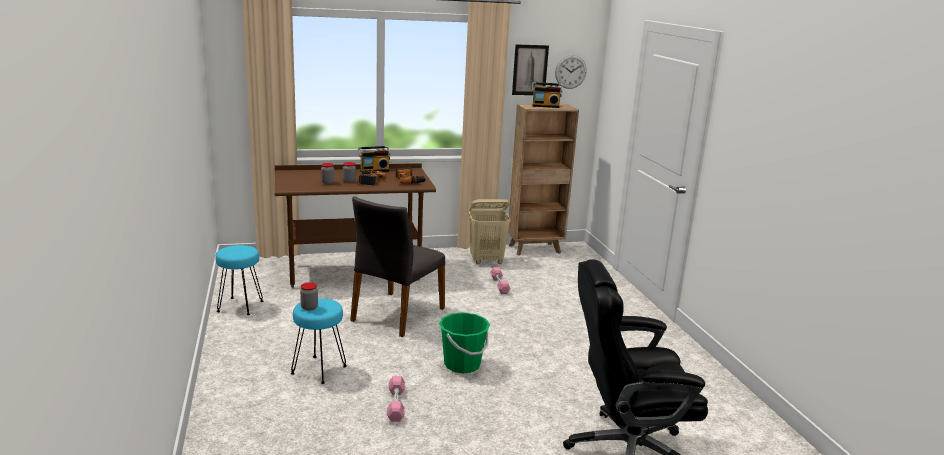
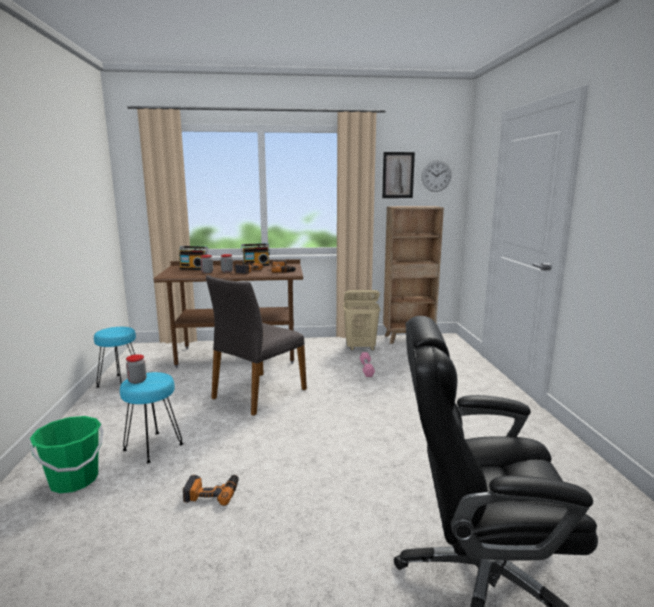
camera: 10 degrees right, 5 degrees down
pink dumbbell [387,376,405,422] -> power drill [183,475,239,506]
green bucket [439,312,490,374] -> green bucket moved to [30,416,104,493]
radio [532,82,563,108] -> radio moved to [178,246,208,270]

